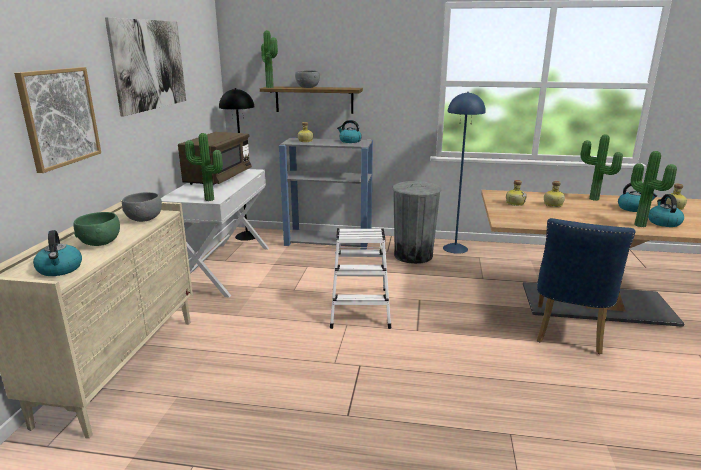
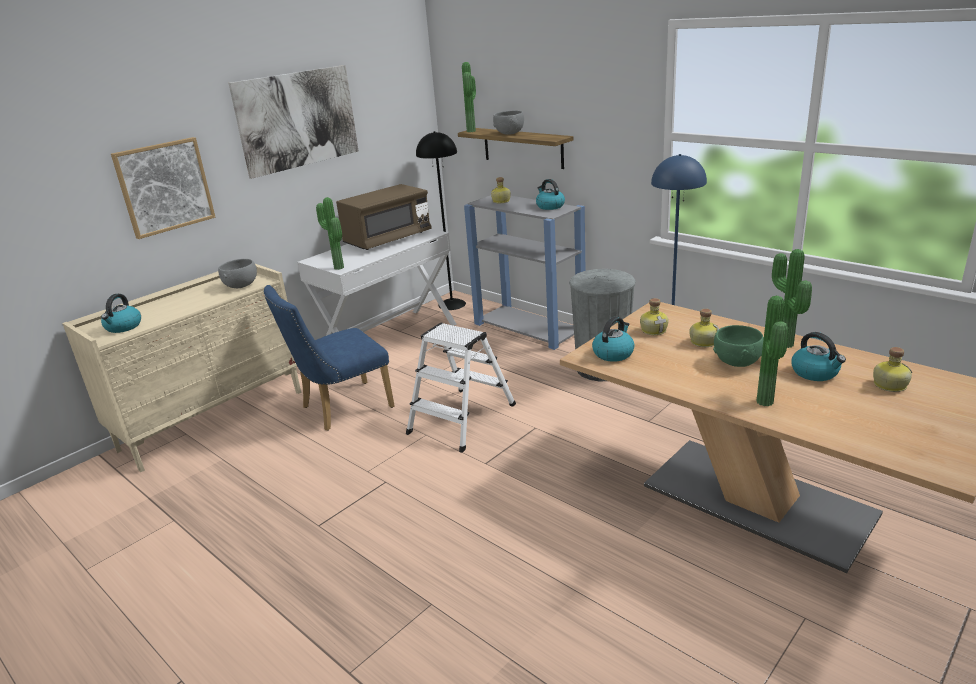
camera: 35 degrees right, 5 degrees up
green bowl [73,212,120,246] -> green bowl moved to [713,325,764,367]
blue chair [537,218,636,354] -> blue chair moved to [264,285,395,431]
kettle [648,194,684,227] -> kettle moved to [592,316,635,362]

